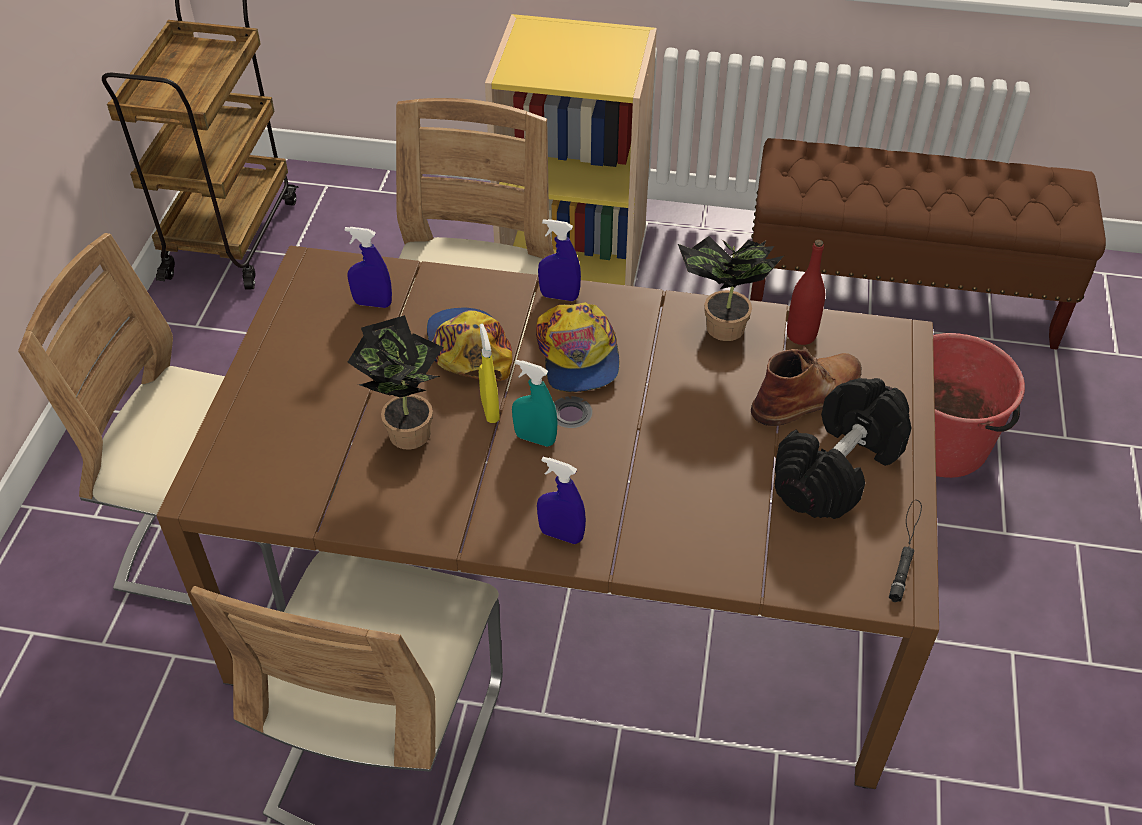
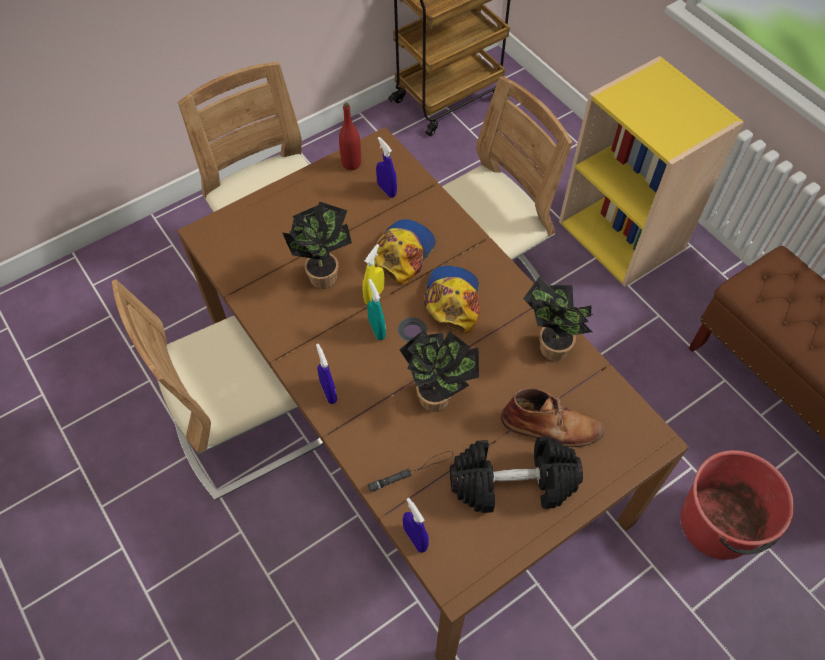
camera: 45 degrees right, 10 degrees up
cap [536,302,619,392] -> cap turned 150 degrees clockwise [424,266,480,333]
blue spray bottle [538,219,581,301] -> blue spray bottle moved to [403,498,429,553]
red bottle [787,240,825,345] -> red bottle moved to [339,103,361,170]
black flashlight [889,500,922,602] -> black flashlight moved to [368,451,453,492]
none -> potted plant [399,330,479,412]

